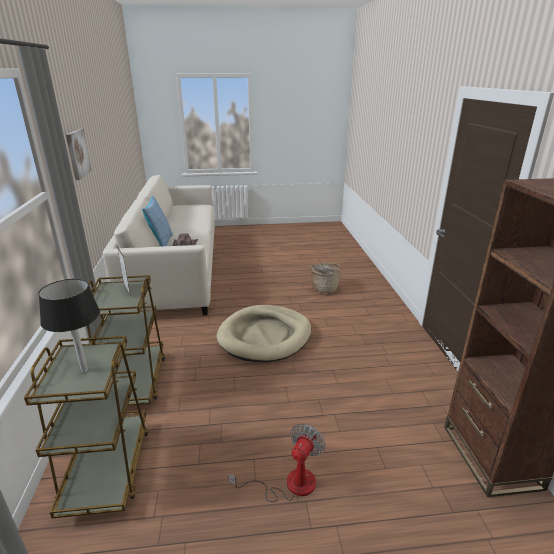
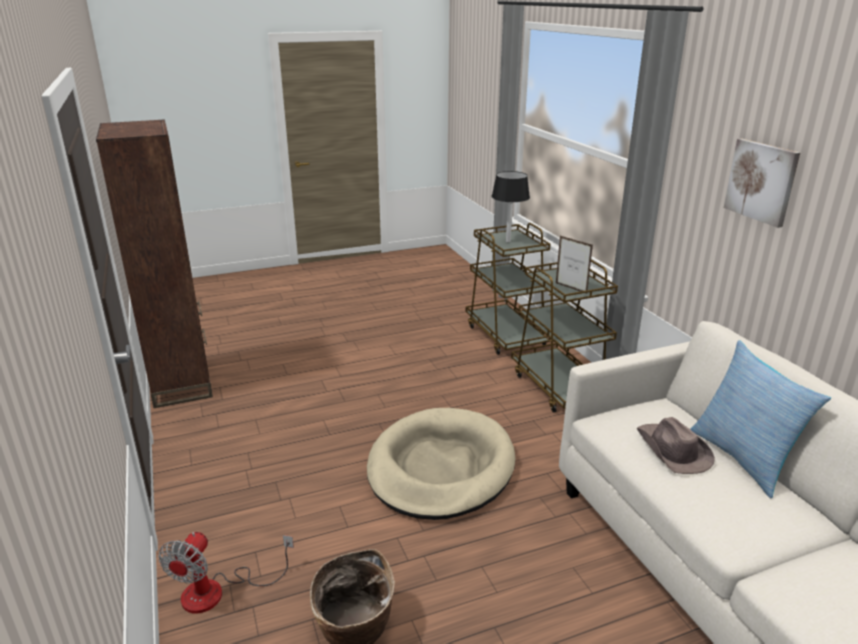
camera: 165 degrees right, 0 degrees up
fan [228,424,326,502] -> fan moved to [158,532,294,614]

